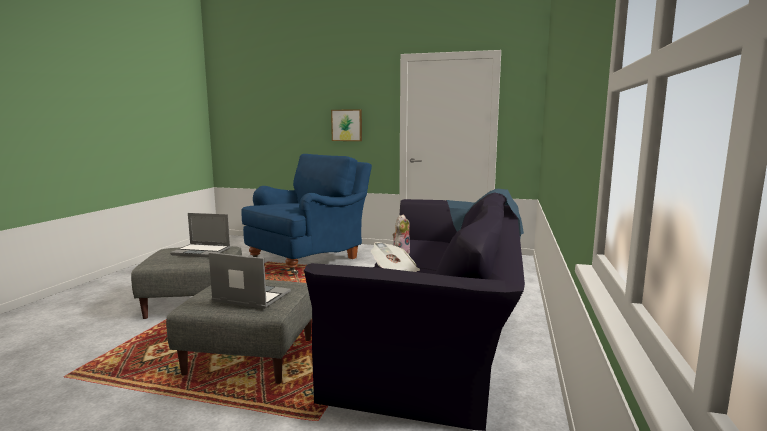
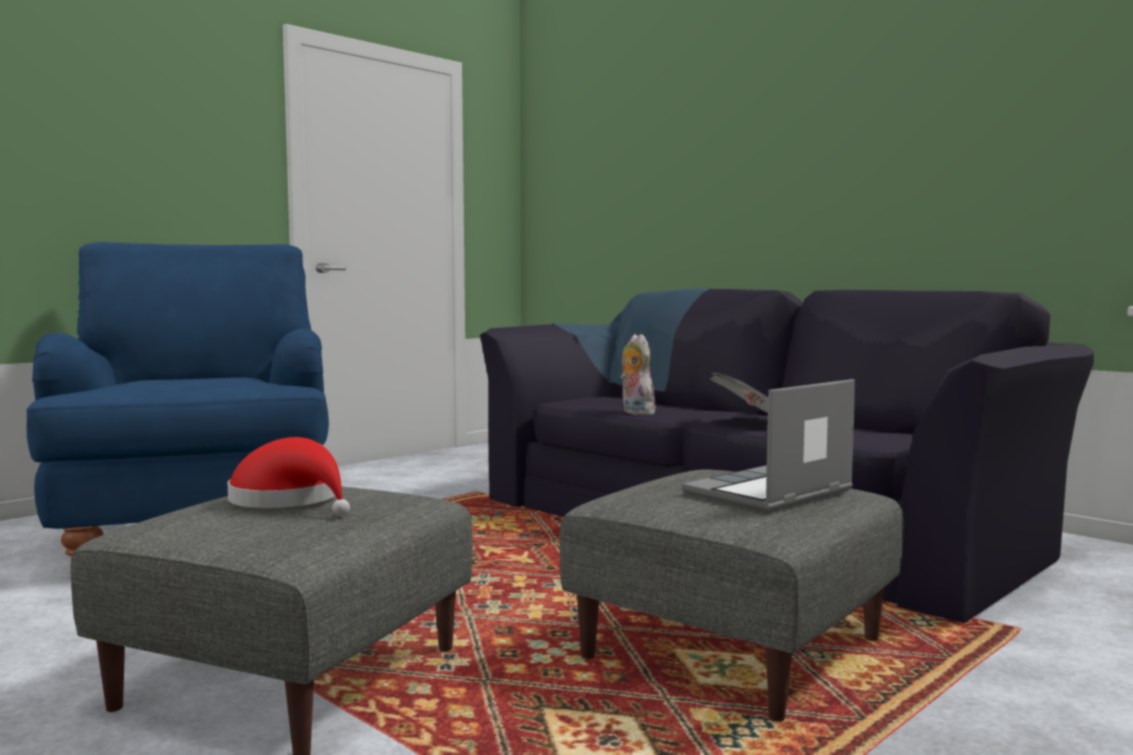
camera: 60 degrees left, 5 degrees down
laptop [170,213,230,258] -> red hat [227,437,350,516]
picture [331,109,362,141] -> none

